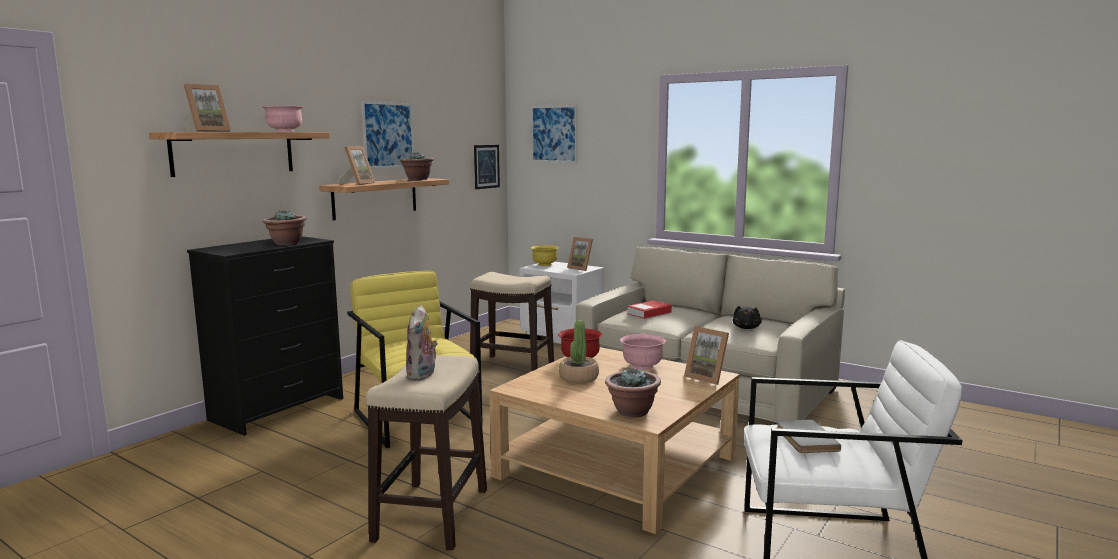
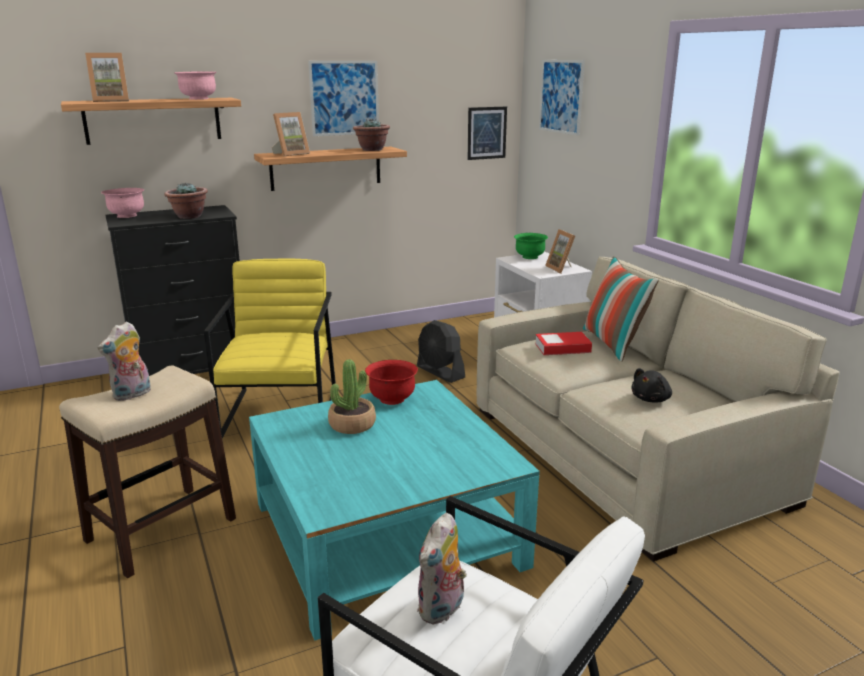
camera: 30 degrees right, 10 degrees up
stool [470,272,554,371] -> black fan [417,320,465,383]
beige coffee table [489,347,740,534] -> turquoise coffee table [249,380,540,641]
yellow bowl [531,245,559,266] -> green bowl [514,233,548,259]
potted plant [605,367,661,417] -> none
pink bowl [620,334,666,370] -> pink bowl moved to [101,188,144,218]
picture frame [684,326,729,385] -> none
grey book [777,420,841,453] -> plush toy [417,513,467,625]
none -> pillow [583,256,659,362]

